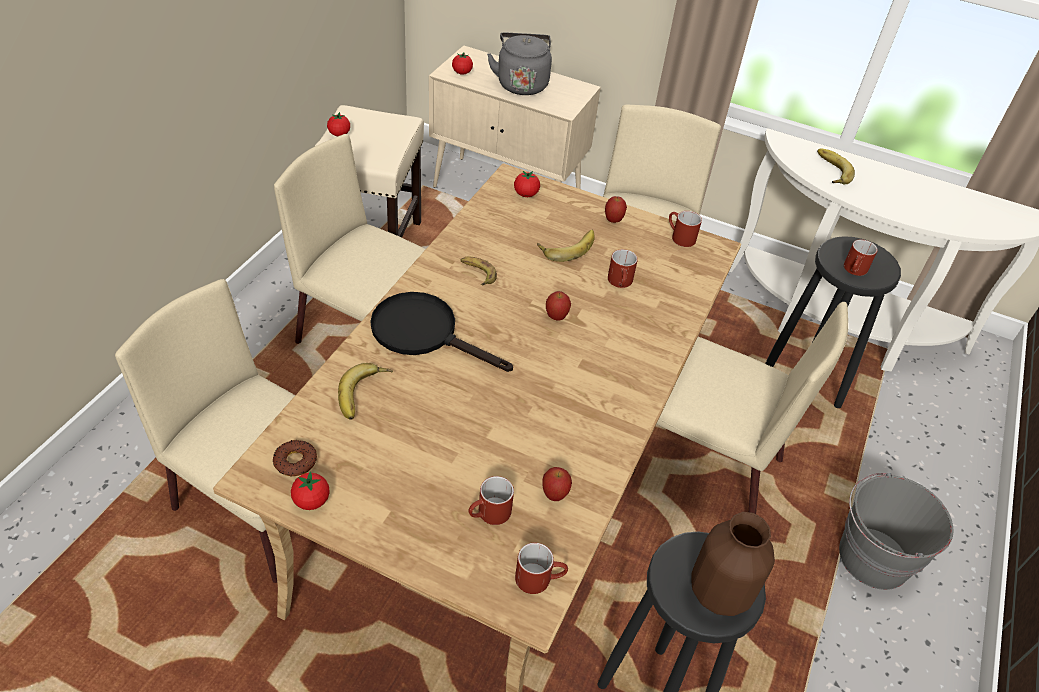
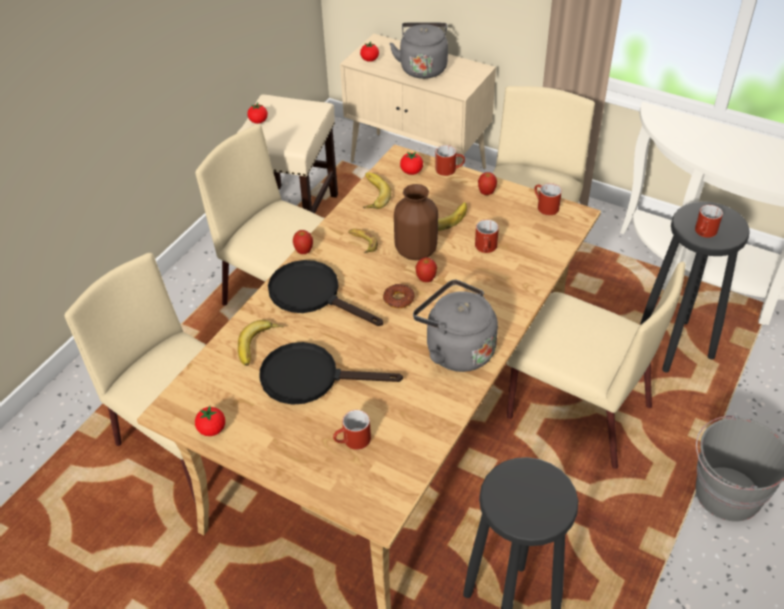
camera: 10 degrees right, 0 degrees up
donut [272,440,317,476] -> donut moved to [383,284,415,308]
red mug [515,543,568,594] -> red mug moved to [435,145,465,176]
apple [542,467,572,501] -> apple moved to [293,230,313,254]
brown vase [691,512,775,616] -> brown vase moved to [394,184,438,260]
banana [817,149,855,184] -> banana moved to [363,172,391,209]
none -> black frying pan [260,342,403,405]
none -> grey kettle [413,280,498,372]

